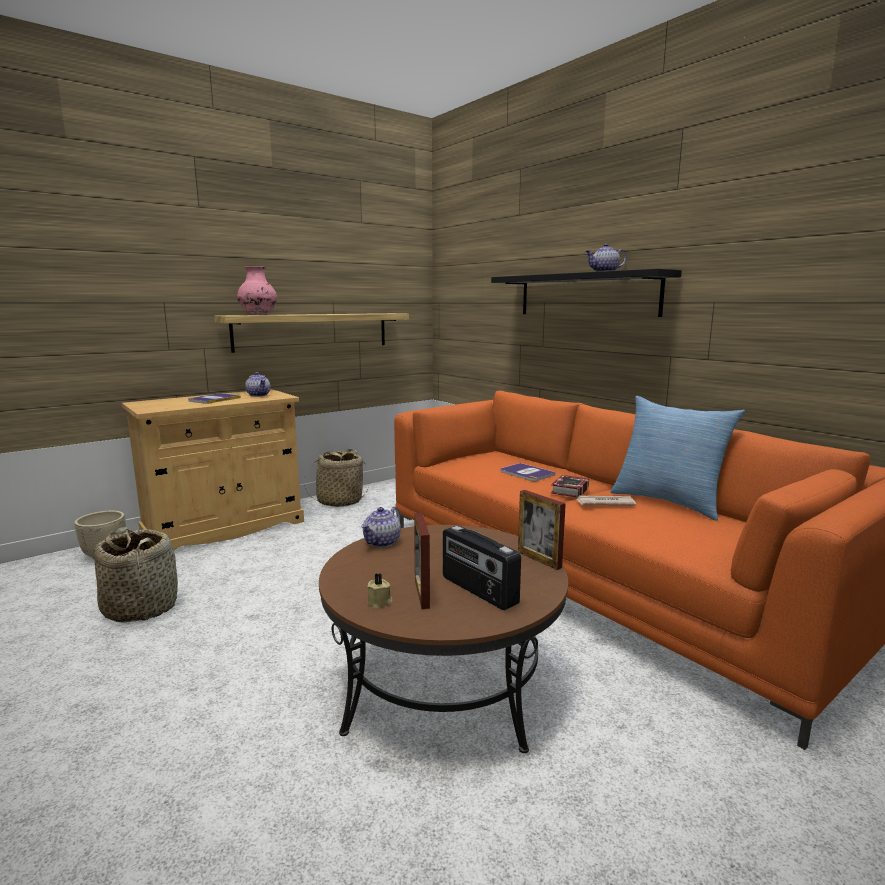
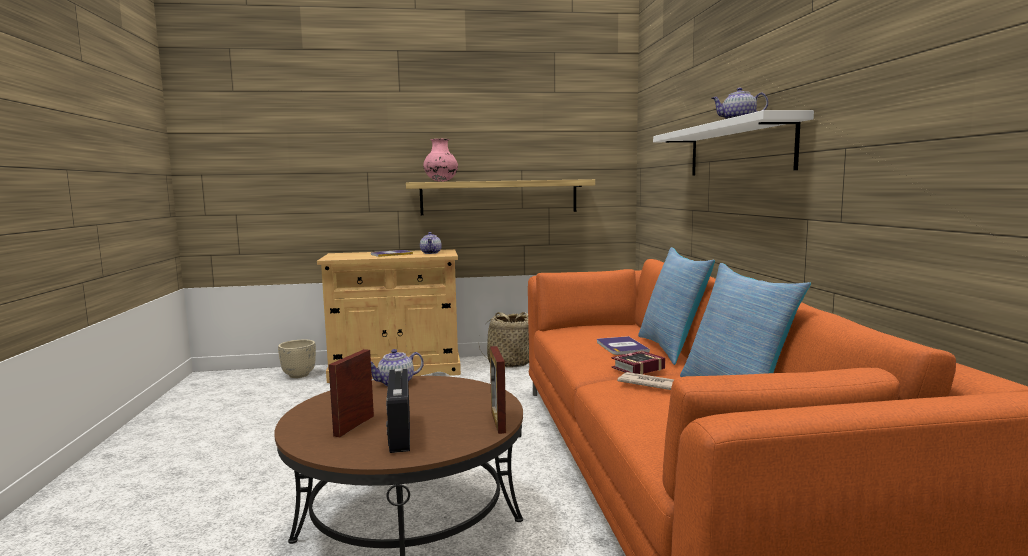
camera: 30 degrees right, 5 degrees down
basket [94,527,178,623] -> none
beige candle [367,573,393,609] -> none
black shelf [491,268,682,317] -> white shelf [653,110,814,176]
none -> pillow [638,247,715,365]

